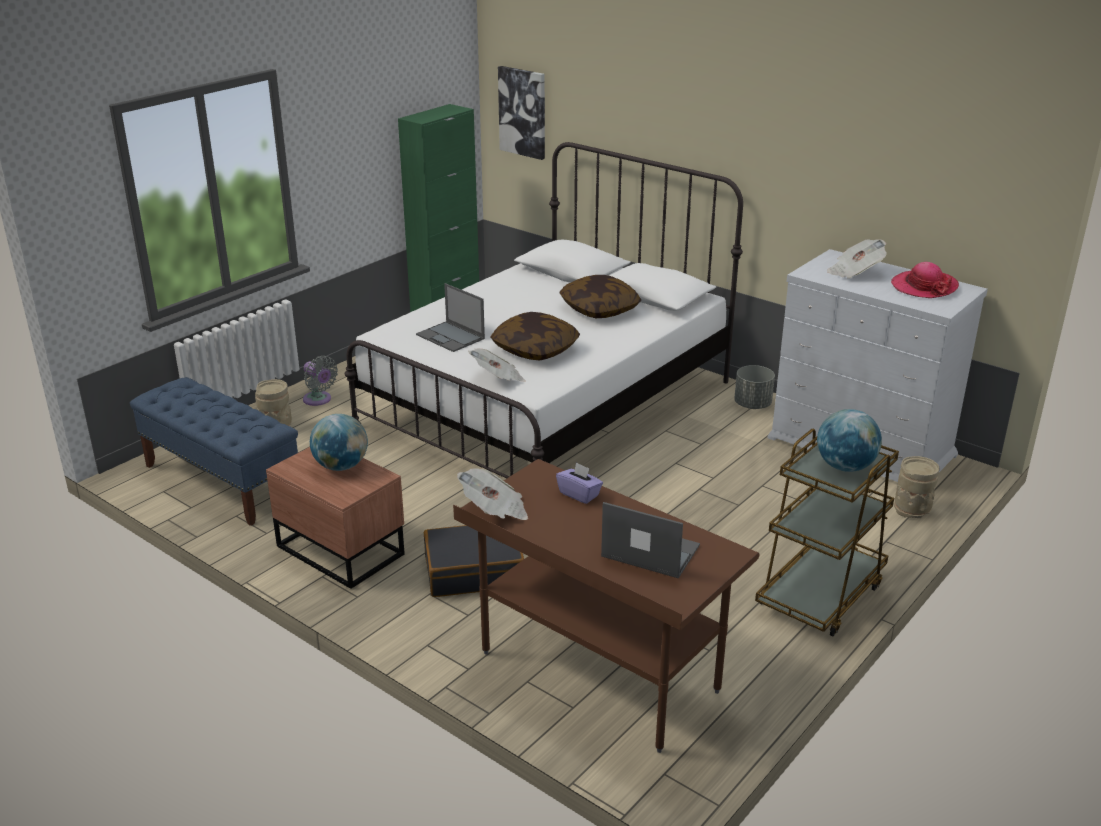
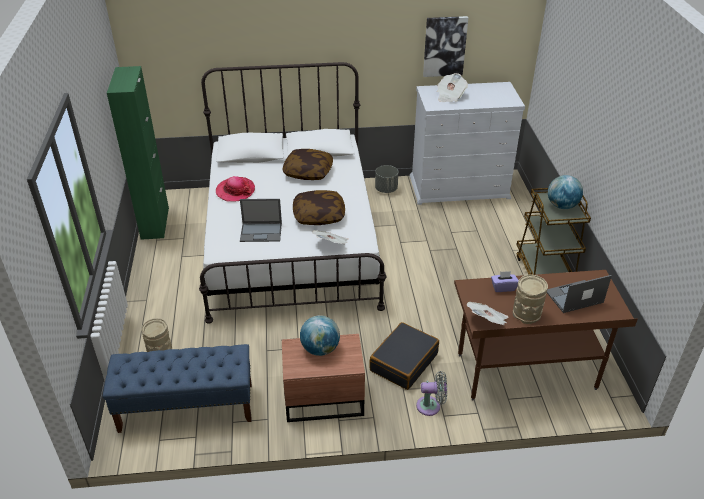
camera: 45 degrees left, 10 degrees up
grey fan [303,356,338,406] -> grey fan moved to [416,371,447,416]
picture [498,66,545,160] -> picture moved to [423,16,468,77]
hat [891,262,959,298] -> hat moved to [216,176,255,202]
beige vase [894,456,940,518] -> beige vase moved to [513,275,548,324]

